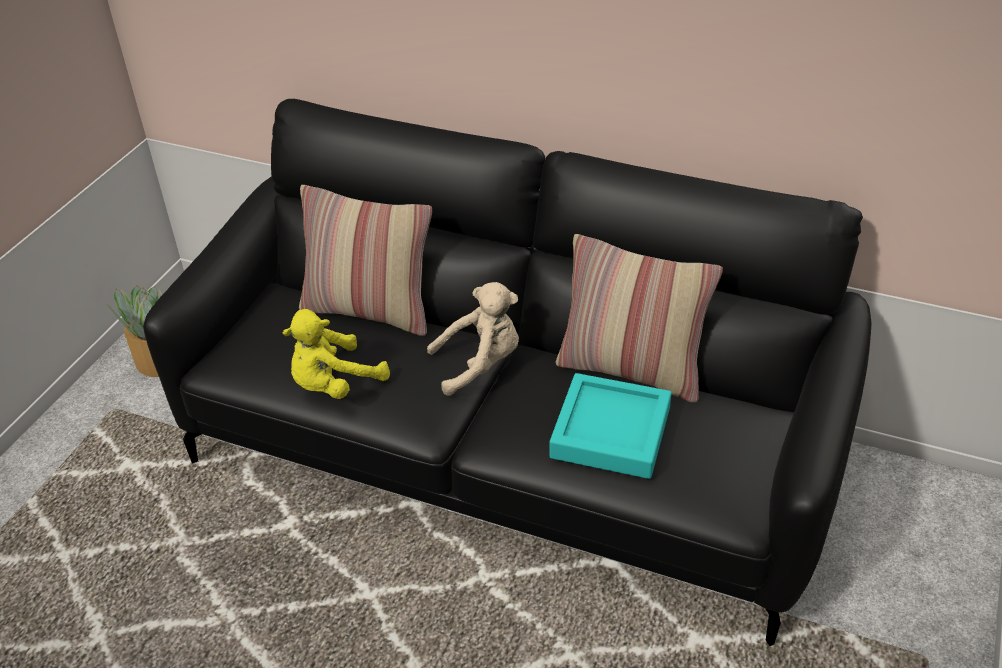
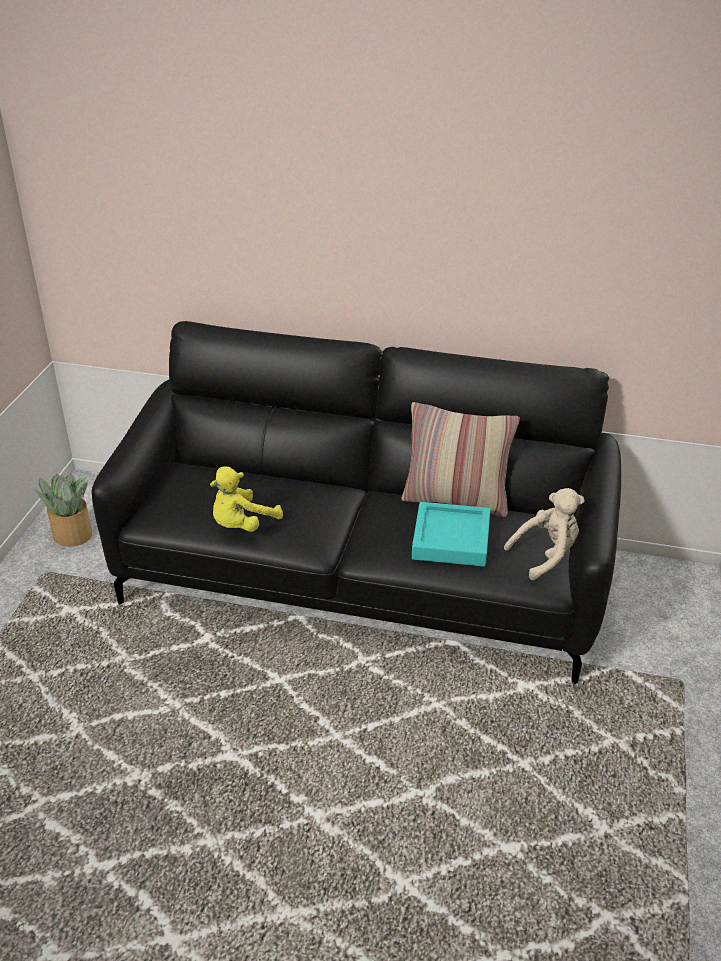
camera: 10 degrees left, 5 degrees down
pillow [299,185,432,336] -> none
beige plush toy [427,282,519,396] -> beige plush toy moved to [504,488,585,580]

